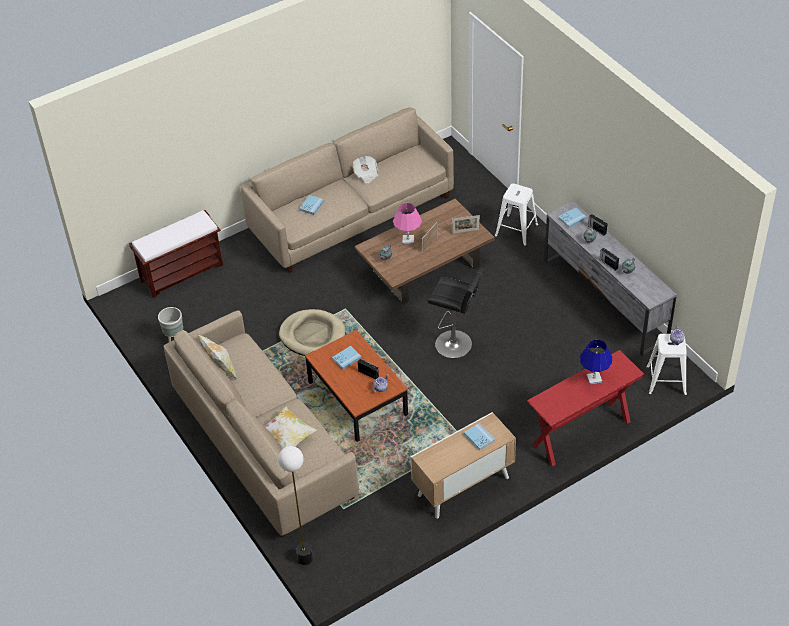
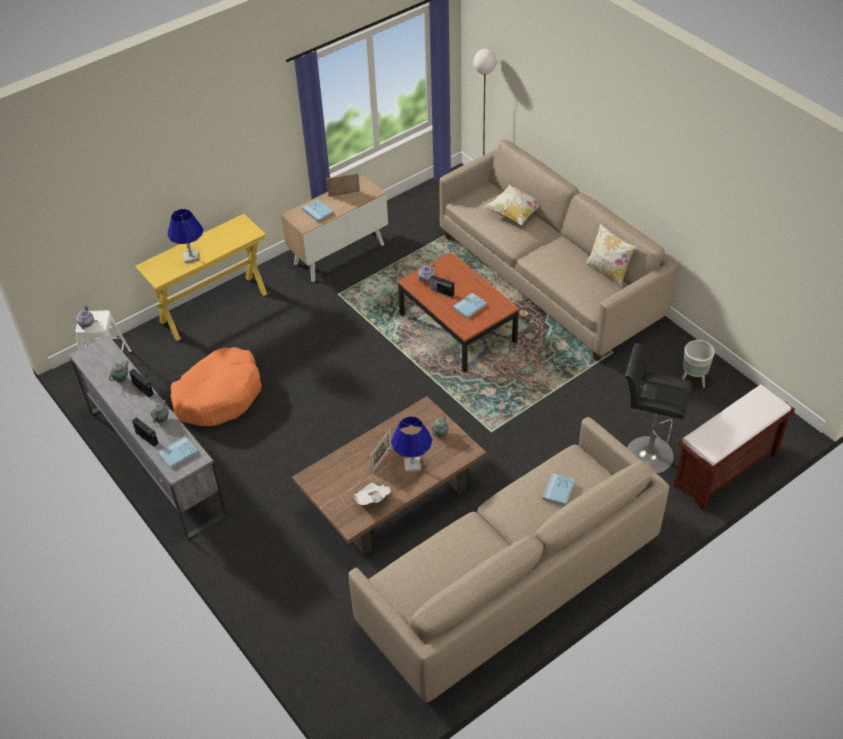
camera: 175 degrees right, 0 degrees up
beige dog bed [279,309,345,356] -> none
newspaper [353,156,379,184] -> newspaper moved to [354,483,391,505]
pink table lamp [393,203,422,244] -> blue table lamp [391,416,432,472]
black stool [427,267,485,358] -> black stool moved to [625,343,692,473]
picture frame [452,215,480,233] -> picture frame moved to [327,173,360,197]
white stool [495,183,538,246] -> none
red console table [527,350,645,467] -> yellow console table [135,214,267,341]
none -> orange dog bed [171,347,262,426]

